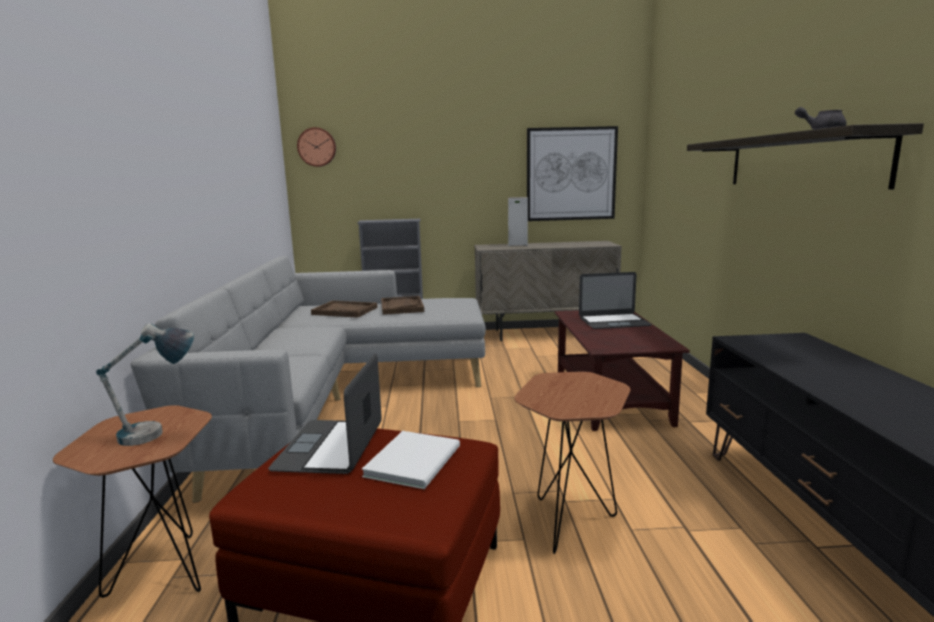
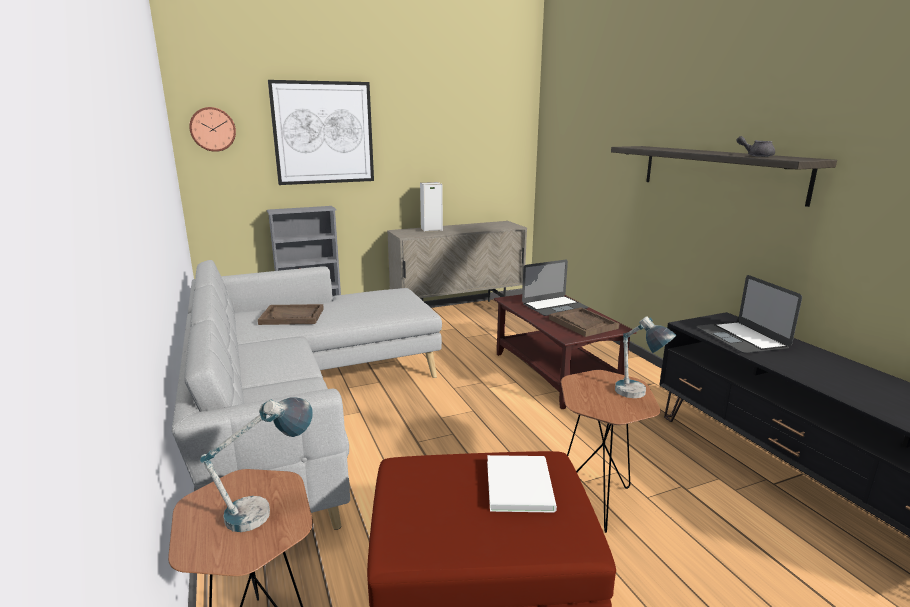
camera: 20 degrees left, 5 degrees up
laptop [268,354,382,474] -> laptop moved to [696,275,802,353]
brown tray [381,296,424,315] -> brown tray moved to [549,307,619,337]
picture [527,126,618,221] -> picture moved to [268,80,374,185]
none -> table lamp [615,317,676,398]

